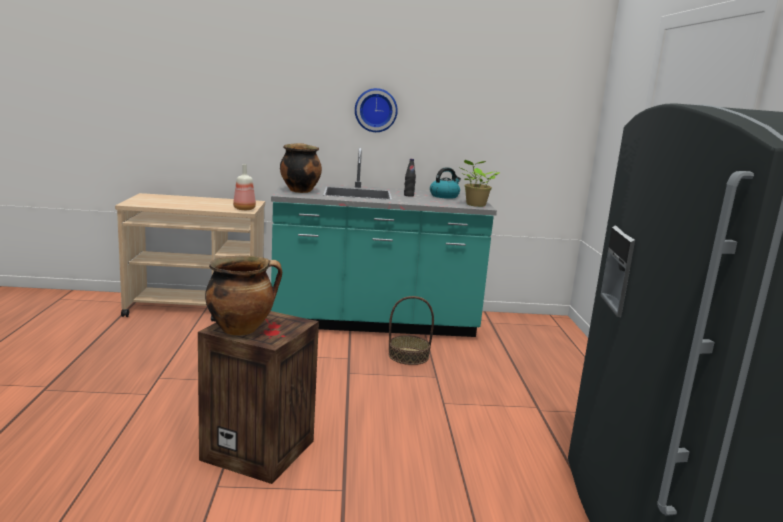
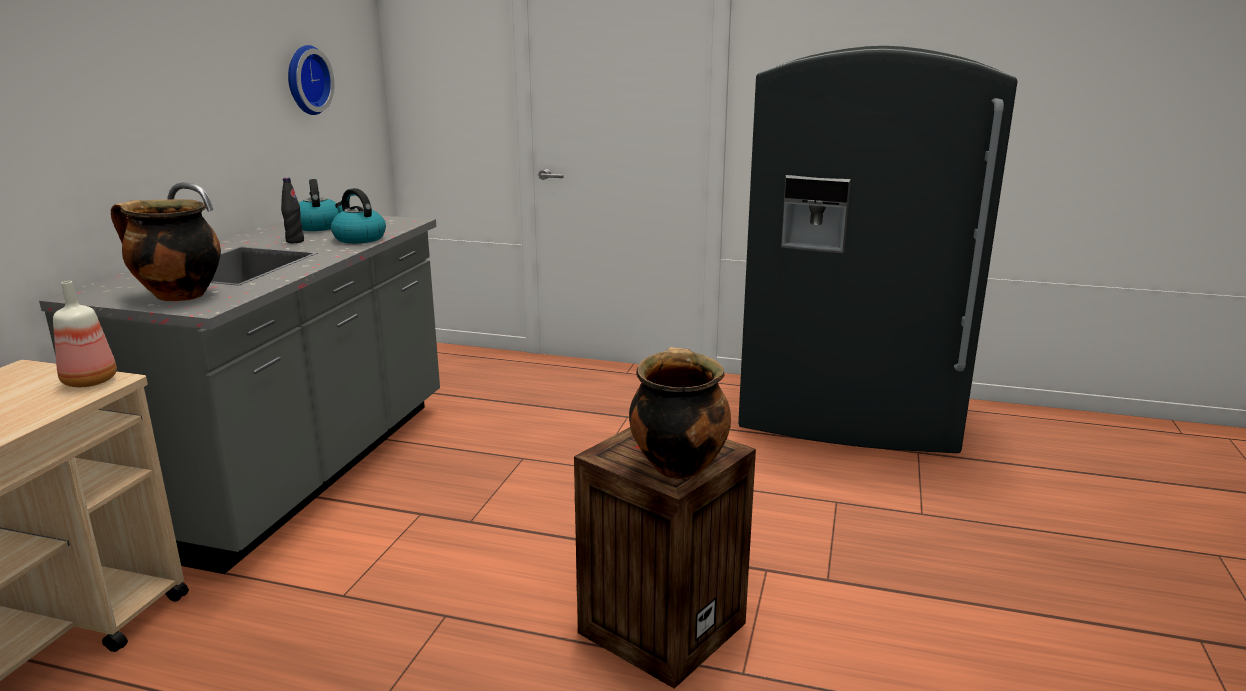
camera: 70 degrees left, 5 degrees up
turquoise counter [271,148,497,337] -> grey counter [39,182,440,574]
wall clock [355,88,398,132] -> wall clock moved to [288,45,335,115]
basket [389,296,434,365] -> none
potted plant [461,160,500,207] -> none
none -> kettle [331,188,386,244]

